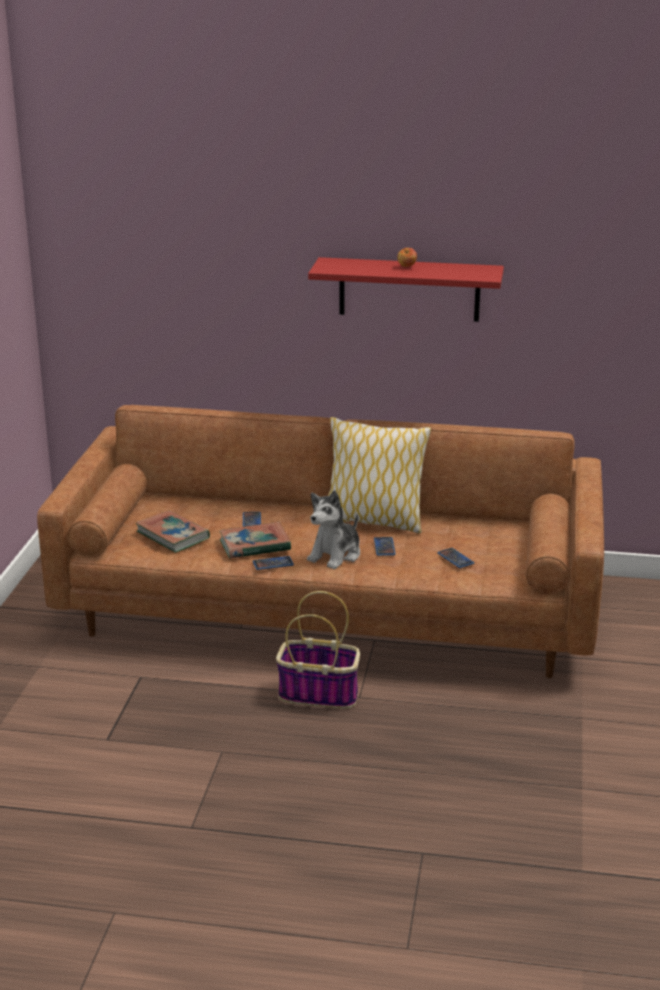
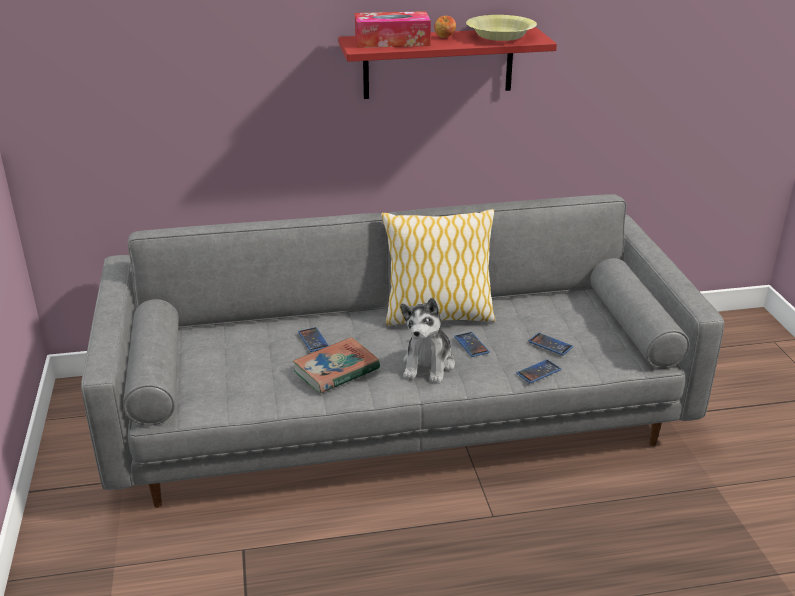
camera: 20 degrees left, 5 degrees up
brown sofa [37,405,604,678] -> grey sofa [81,194,724,508]
book [135,511,210,553] -> none
phone [253,556,294,570] -> phone moved to [516,359,561,383]
basket [276,591,360,709] -> none
none -> tissue box [355,11,431,48]
none -> yellow bowl [466,15,537,41]

